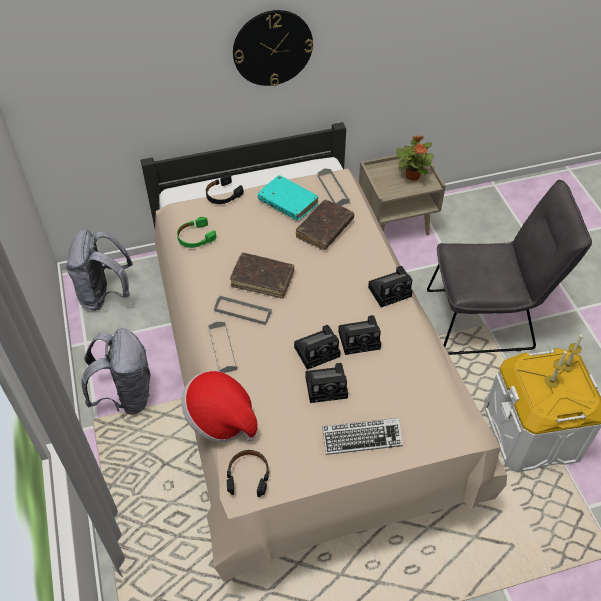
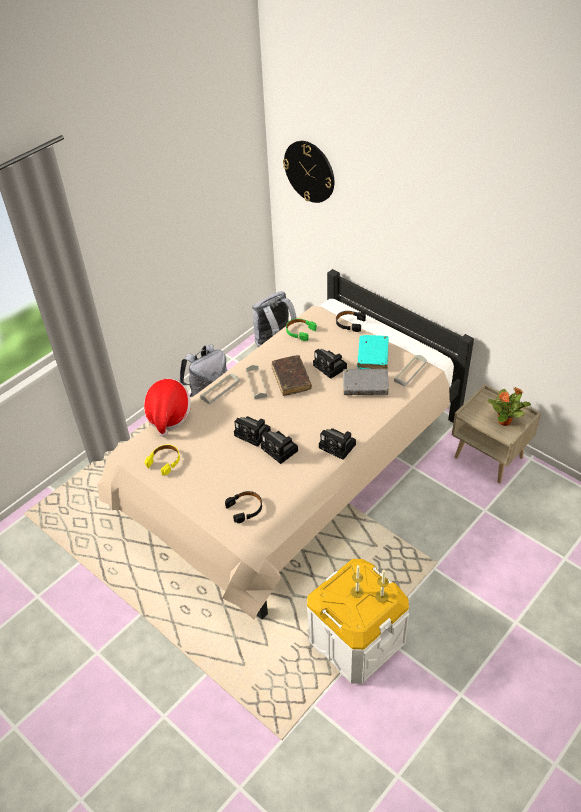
camera: 60 degrees right, 5 degrees down
black headphones [227,450,269,497] -> black headphones moved to [225,491,262,523]
wall clock [233,10,313,86] -> wall clock moved to [283,141,334,203]
brown book [296,200,354,250] -> grey book [343,369,389,395]
camera [305,363,348,403] -> camera moved to [313,349,347,379]
keyboard [322,418,403,455] -> none
grey chair [427,180,592,355] -> none
none -> yellow headphones [145,444,180,476]

